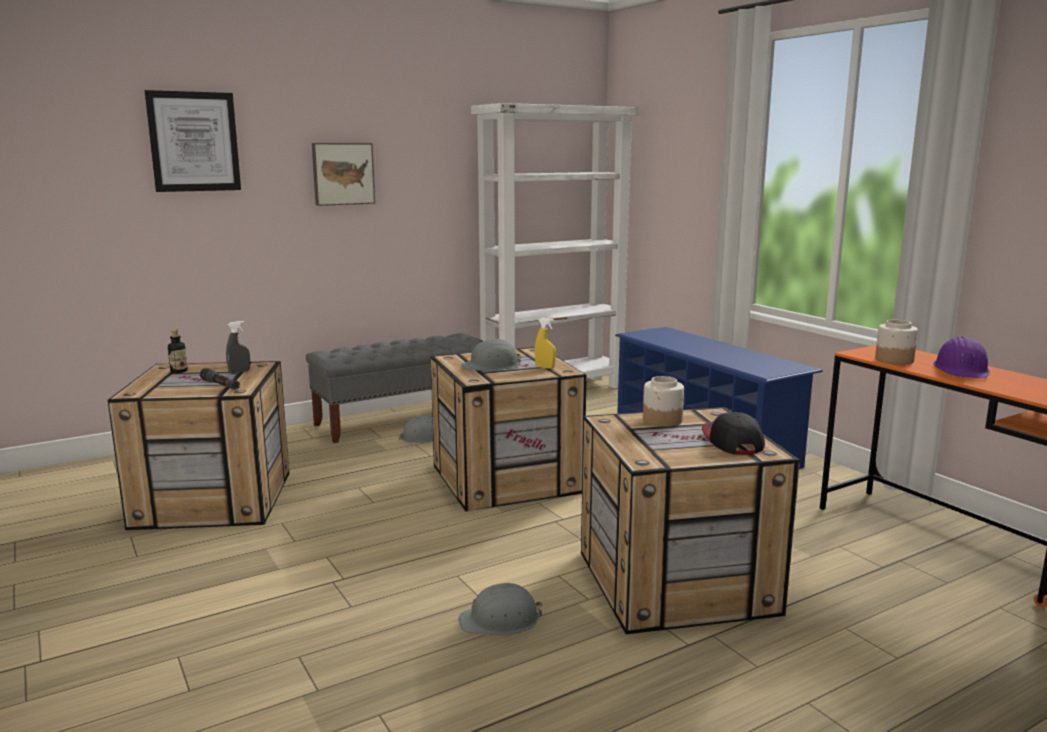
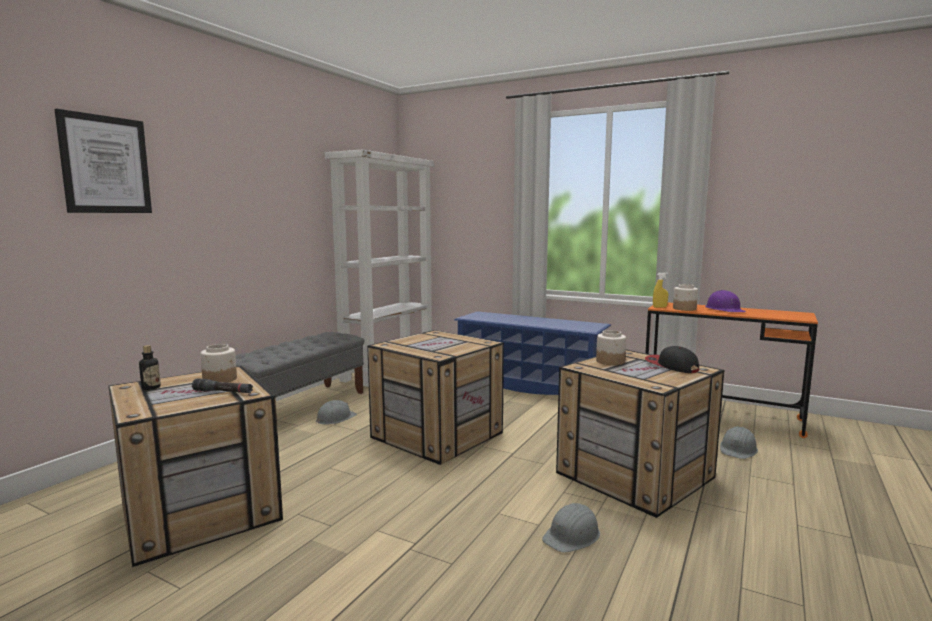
camera: 30 degrees left, 5 degrees down
grey spray bottle [226,321,250,374] -> jar [200,344,237,383]
picture [312,143,375,206] -> none
grey hard hat [461,338,521,371] -> grey hard hat moved to [720,426,758,459]
yellow spray bottle [535,318,556,369] -> yellow spray bottle moved to [653,273,668,308]

